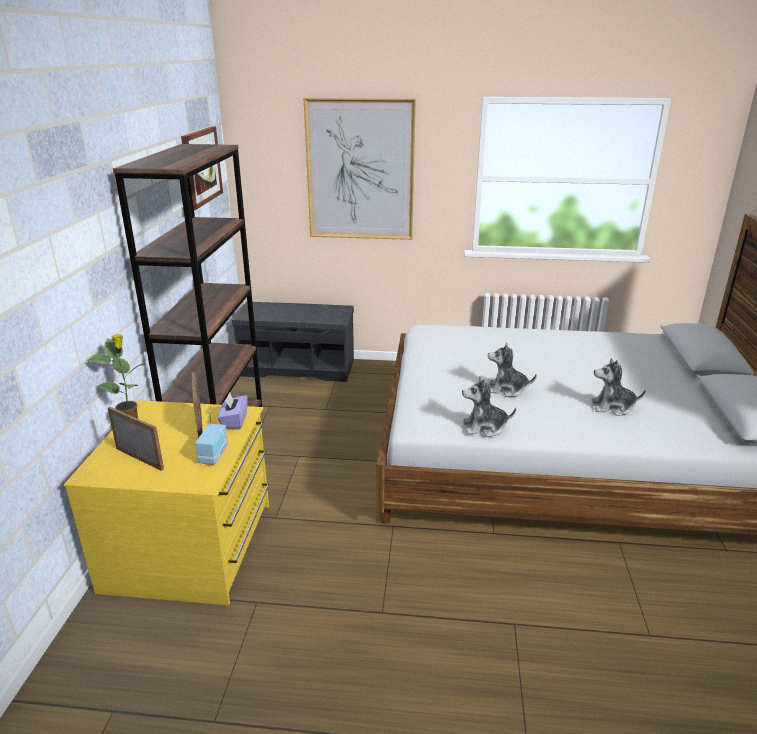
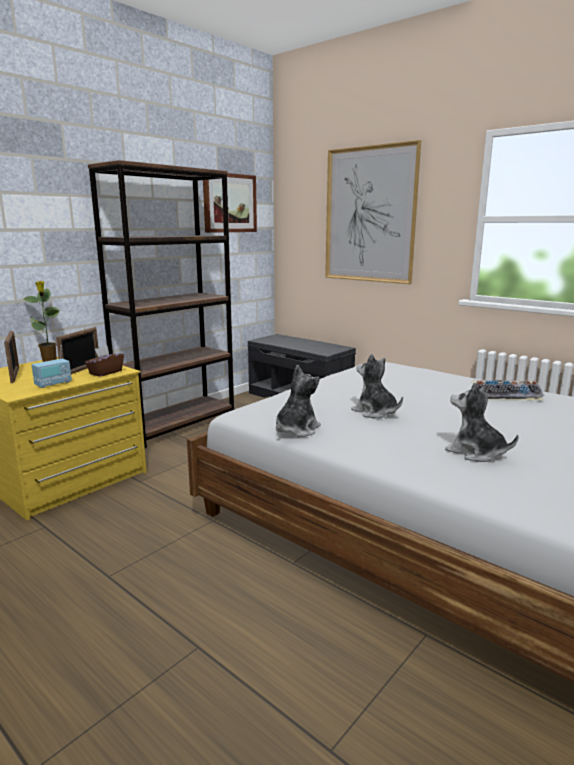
camera: 35 degrees right, 10 degrees down
purple tissue box [218,393,248,429] -> brown tissue box [85,346,124,377]
plush toy [462,376,516,437] -> plush toy turned 90 degrees clockwise [276,364,321,437]
none -> keyboard [472,380,545,401]

